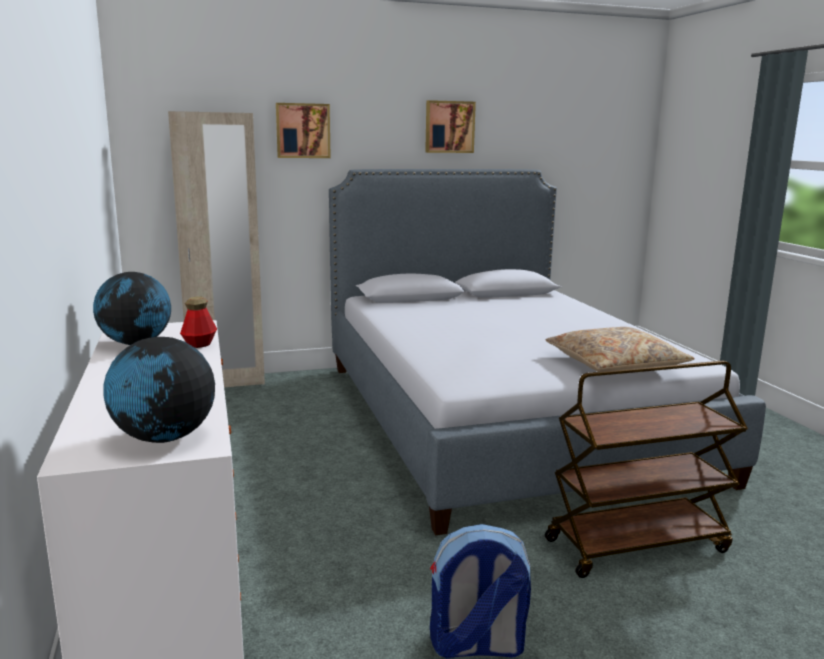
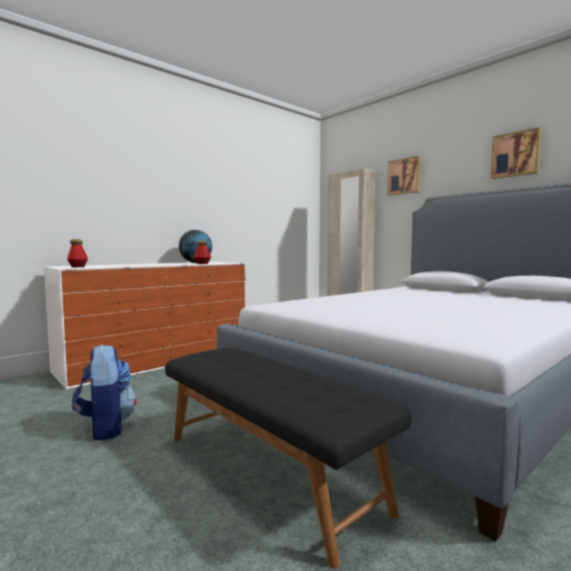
camera: 65 degrees right, 10 degrees down
globe [103,337,215,443] -> bottle [67,239,88,267]
brown cart [545,361,748,578] -> black bench [165,348,412,569]
beige pillow [546,327,695,372] -> none

